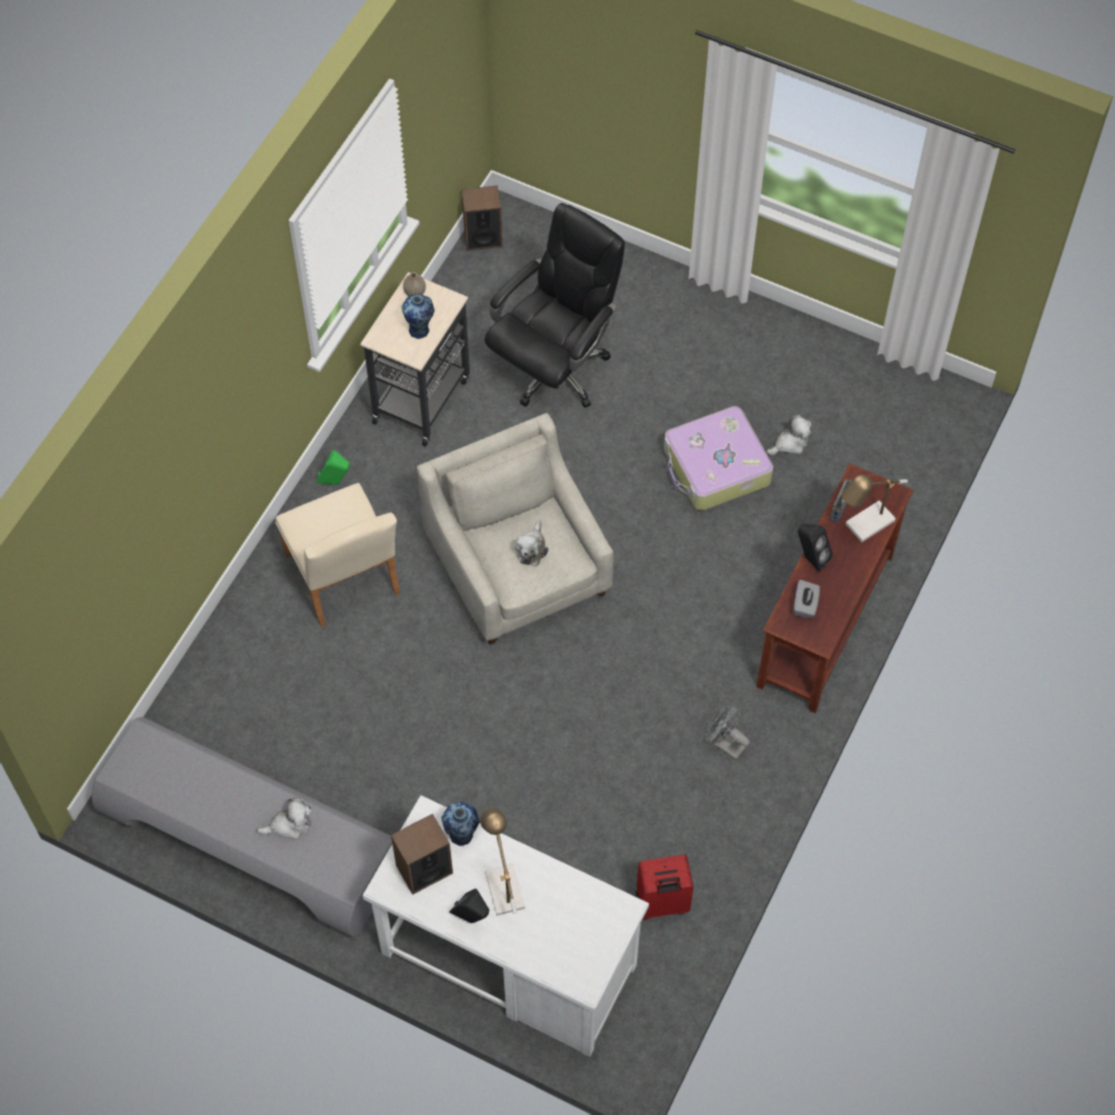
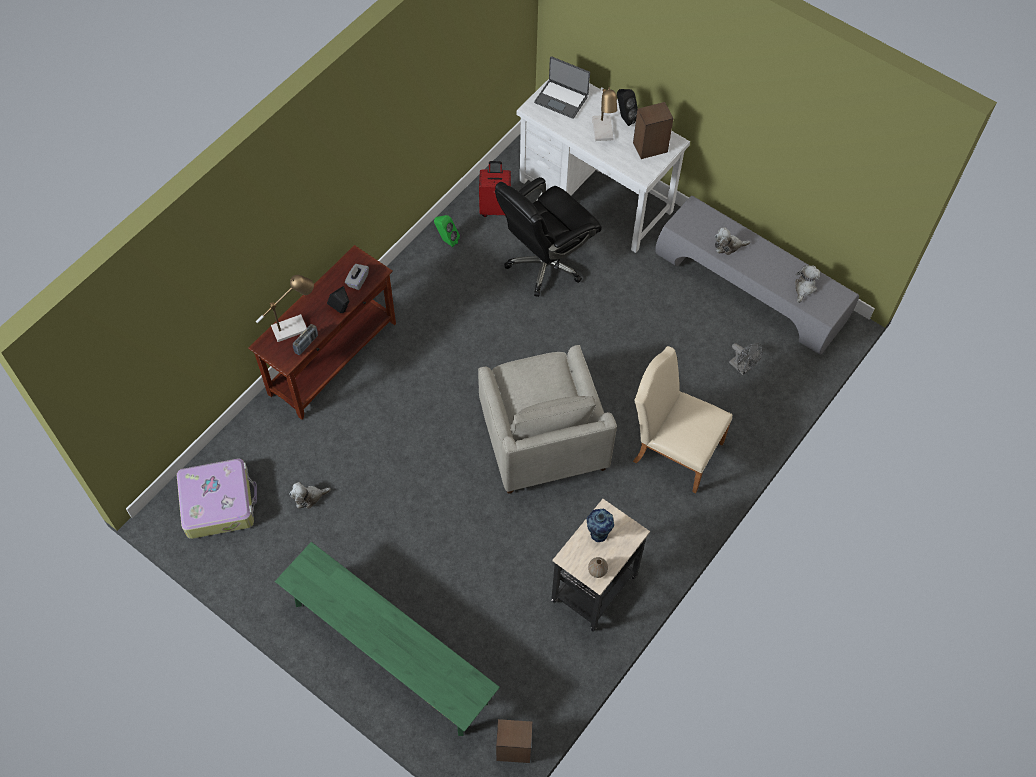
camera: 170 degrees left, 0 degrees up
beige chair [275,483,400,627] -> beige chair turned 45 degrees counterclockwise [633,346,732,493]
green speaker [316,450,350,485] -> green speaker moved to [434,215,460,247]
vase [442,801,479,846] -> none
black office chair [485,203,625,408] -> black office chair moved to [495,177,602,297]
plush toy [515,520,548,566] -> plush toy moved to [795,265,820,303]
suitcase [664,406,773,511] -> suitcase moved to [177,459,257,539]
grey fan [706,705,750,760] -> grey fan moved to [729,343,762,375]
none -> green bench [275,542,500,736]
none -> laptop [534,56,590,119]

